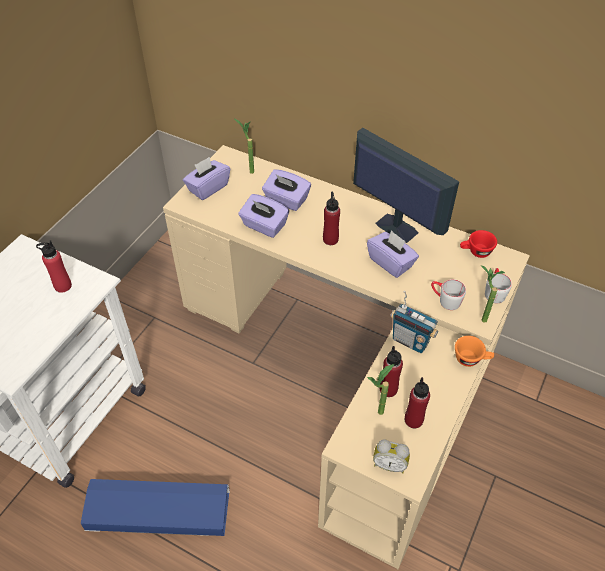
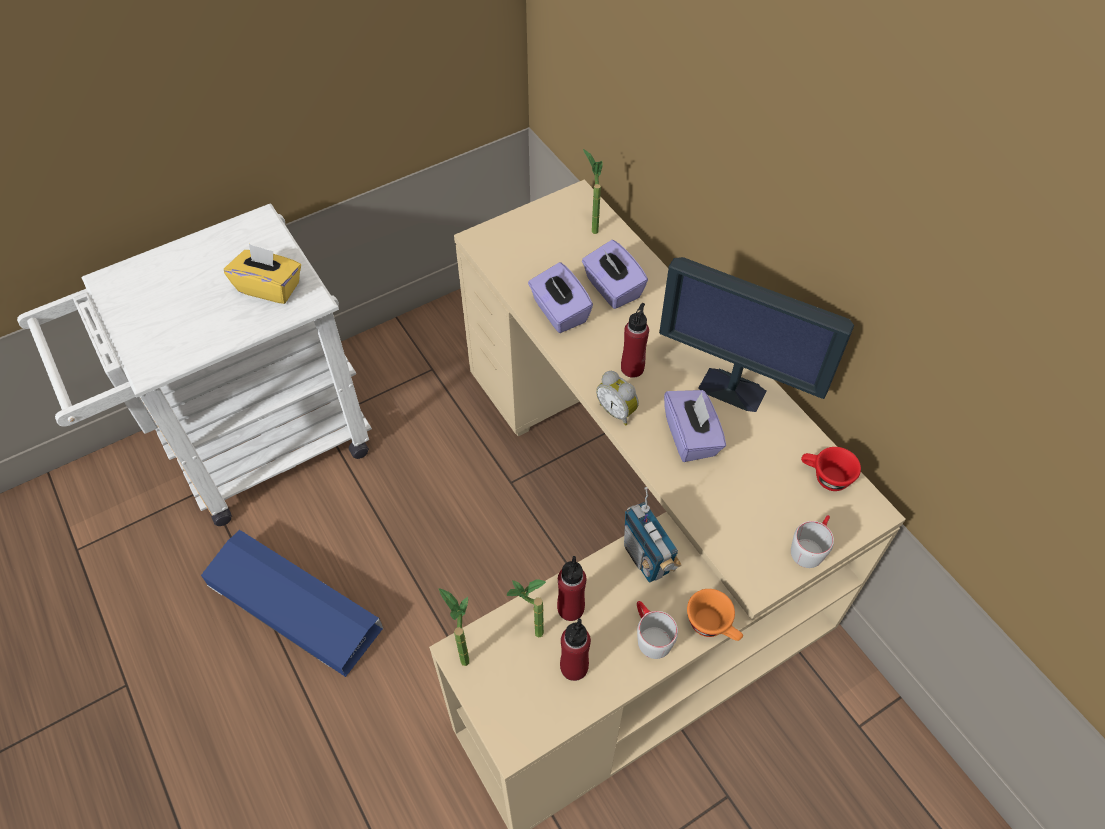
camera: 30 degrees right, 5 degrees up
red bottle [36,240,72,293] -> yellow tissue box [224,244,301,304]
purple tissue box [183,157,230,200] -> none
monitor [353,128,459,243] -> monitor turned 135 degrees clockwise [659,257,854,412]
alarm clock [373,439,410,473] -> alarm clock moved to [596,371,639,426]
grey mug [431,279,466,310] -> grey mug moved to [637,601,678,659]
potted plant [481,265,505,323] -> potted plant moved to [438,588,469,666]

